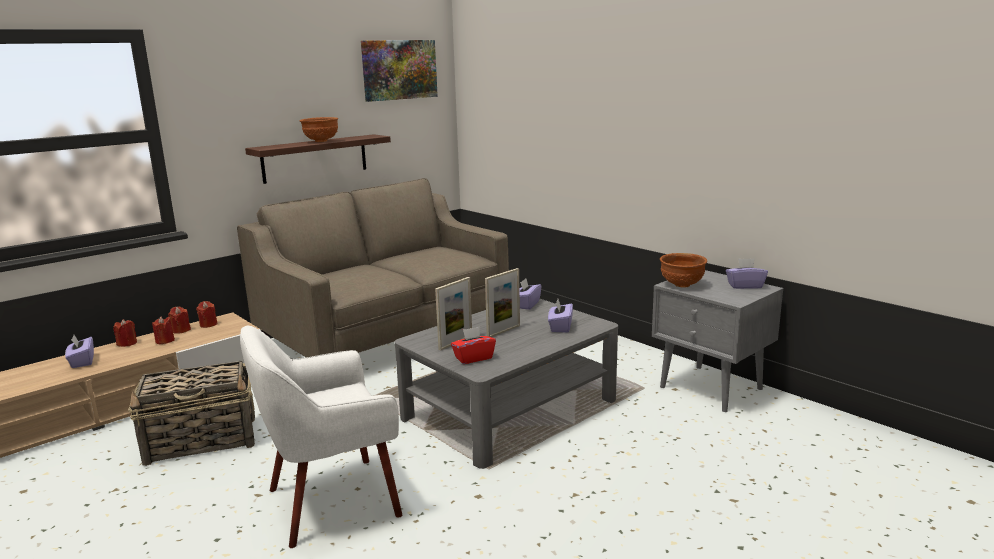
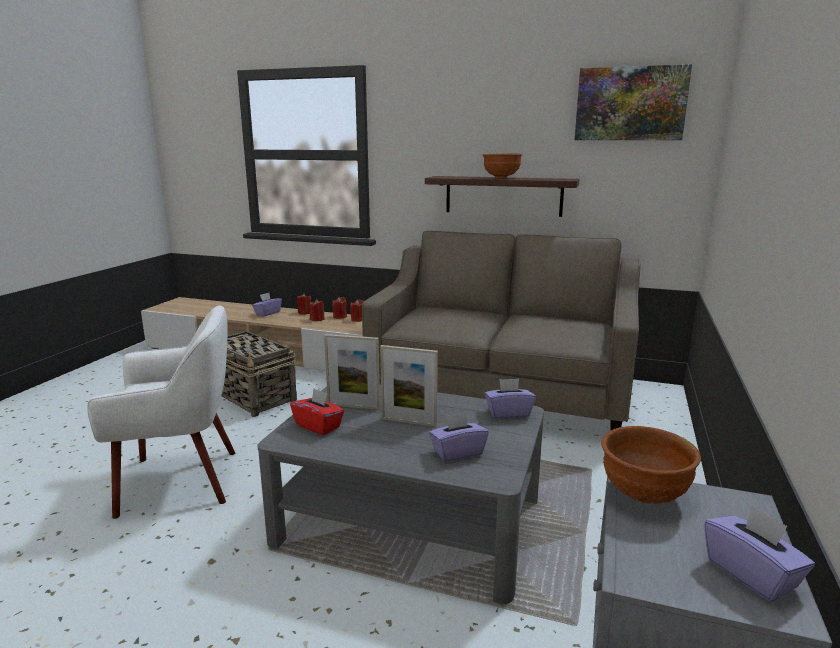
camera: 60 degrees right, 0 degrees up
white armchair [240,326,402,548] -> white armchair turned 135 degrees clockwise [87,306,235,519]

